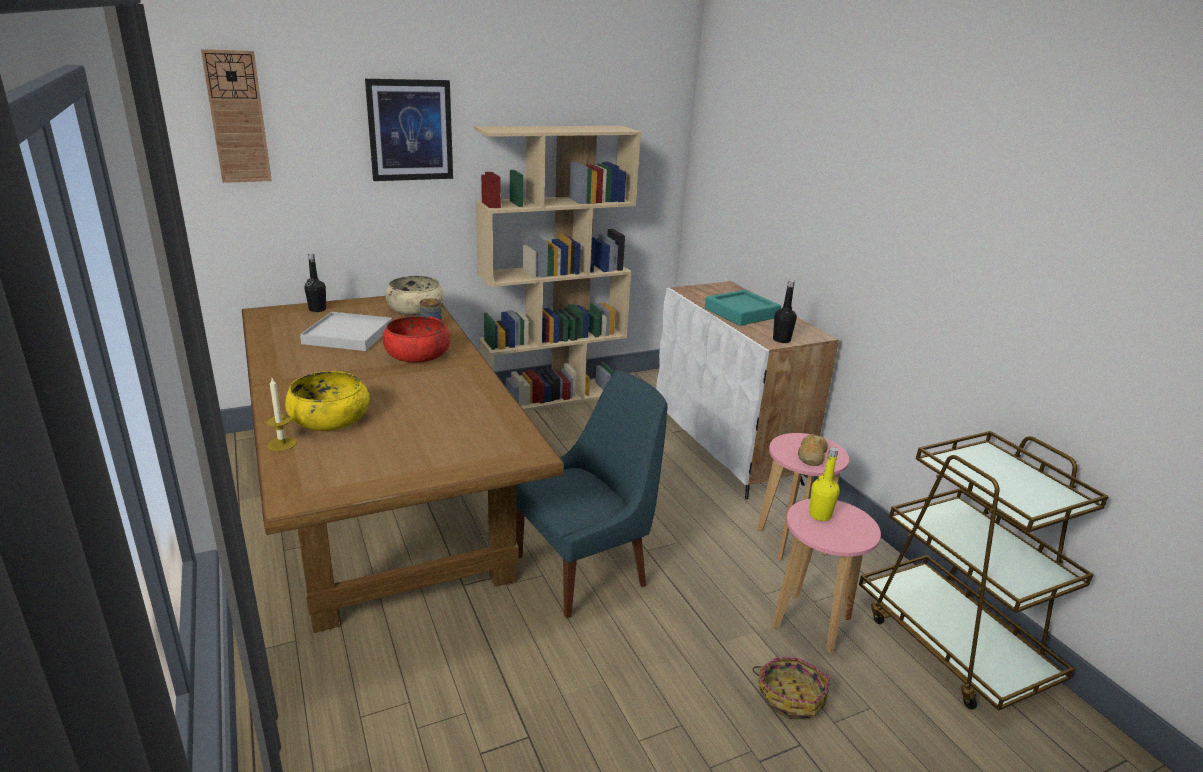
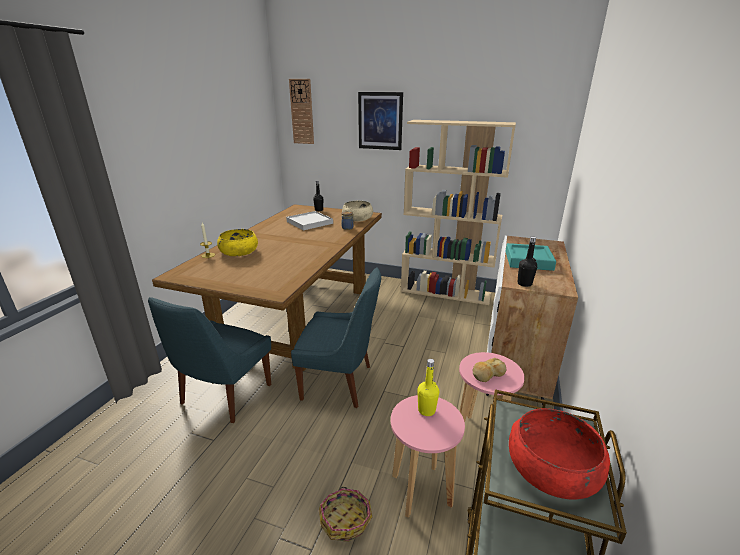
camera: 45 degrees right, 0 degrees up
red bowl [383,316,450,363] -> red bowl moved to [509,408,610,500]
none -> blue chair [148,297,271,423]

